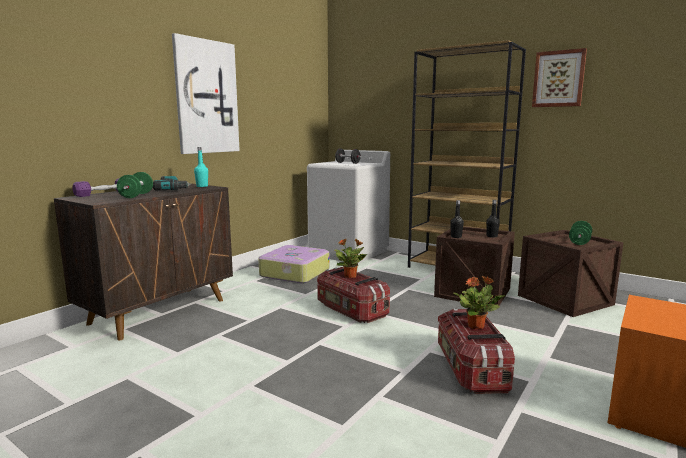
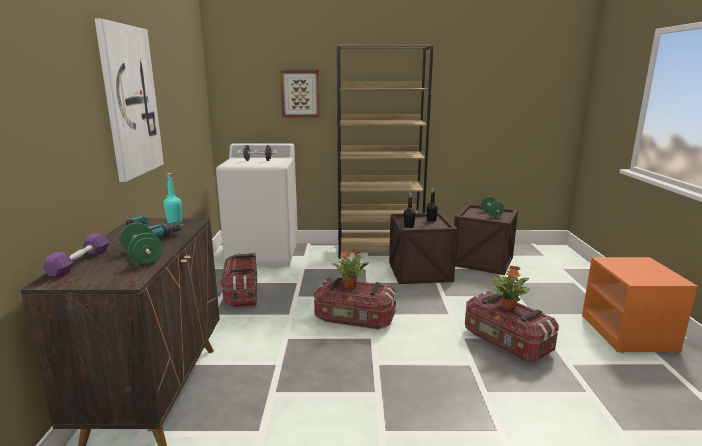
camera: 35 degrees left, 5 degrees up
suitcase [259,245,330,284] -> storage box [221,253,257,308]
picture [532,48,587,107] -> picture moved to [280,70,320,117]

